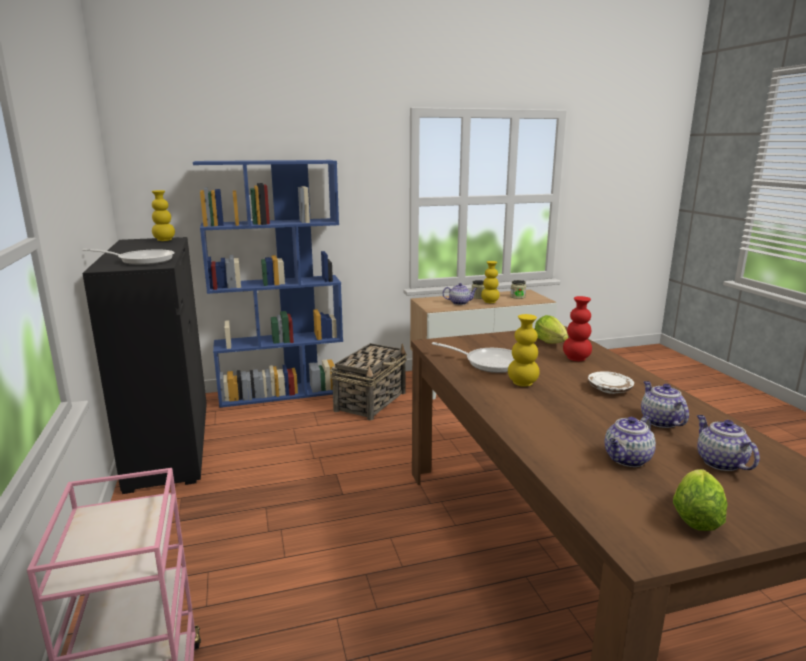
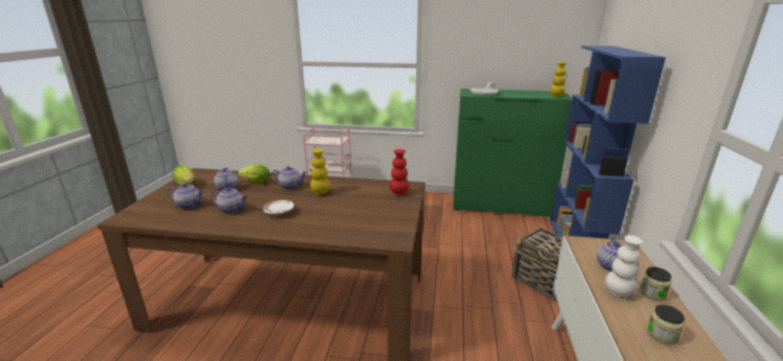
camera: 115 degrees right, 5 degrees up
black dresser [82,237,207,494] -> green dresser [453,89,572,217]
frying pan [432,342,514,373] -> none
yellow vase [481,261,500,303] -> white vase [605,235,643,297]
lettuce [535,315,568,344] -> lettuce moved to [238,164,270,183]
red vase [563,296,592,361] -> red vase moved to [389,149,409,195]
none -> teapot [271,166,307,189]

